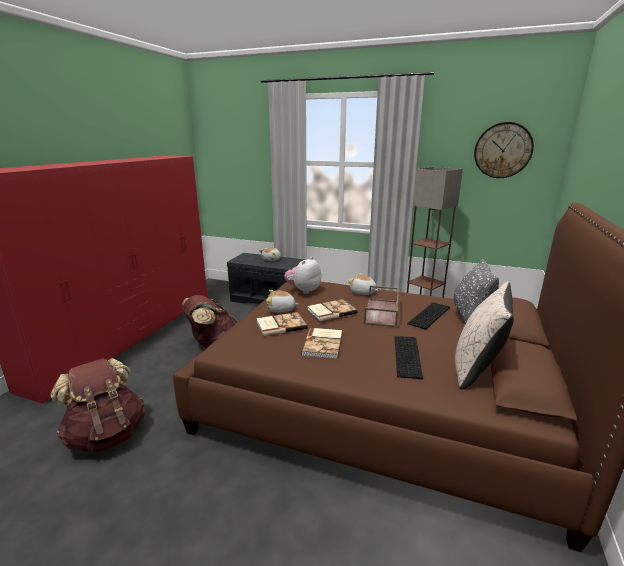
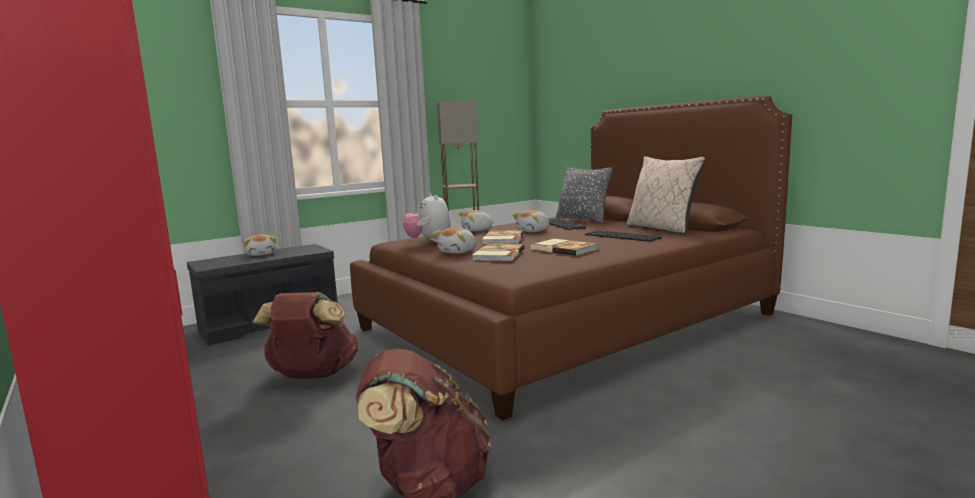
camera: 55 degrees left, 10 degrees down
brown tray [364,286,399,327] -> plush toy [512,210,549,232]
wall clock [474,122,534,178] -> none

